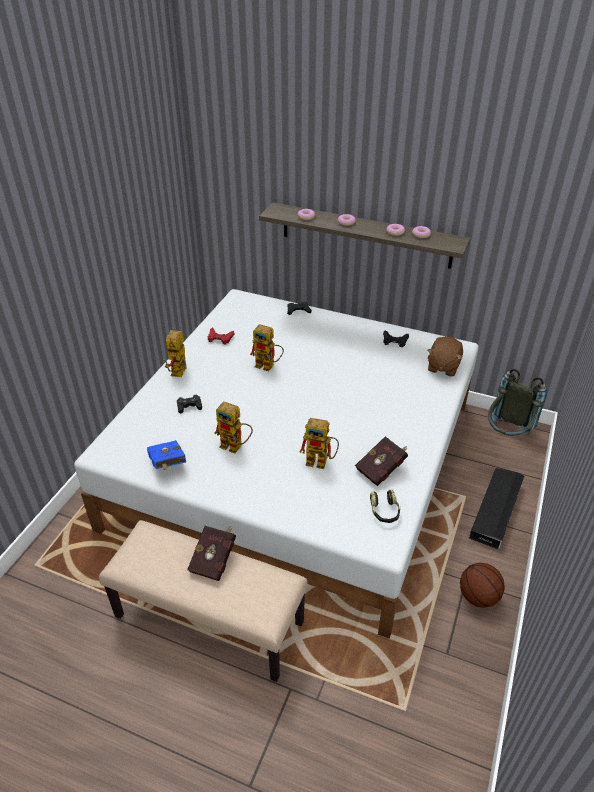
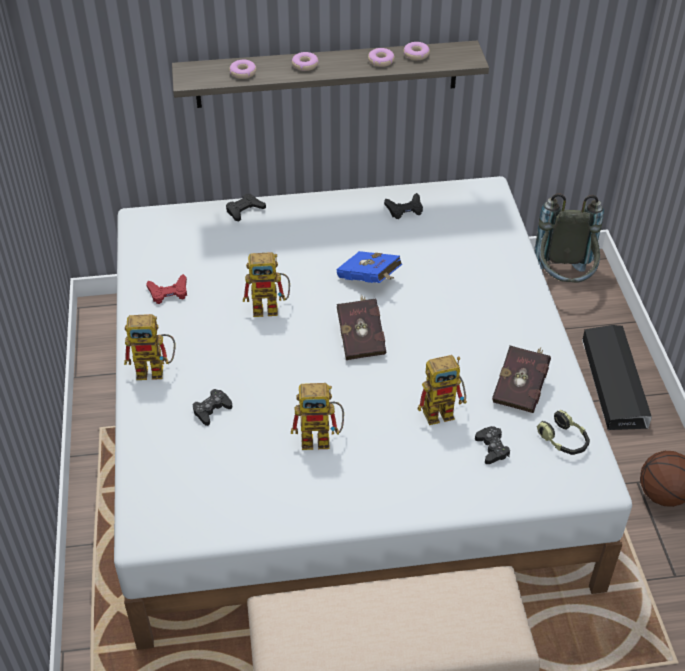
camera: 30 degrees left, 5 degrees up
blue book [147,440,186,470] -> blue book moved to [336,251,402,283]
toy robot [164,330,187,377] -> toy robot turned 75 degrees counterclockwise [124,314,176,380]
red book [187,526,236,581] -> red book moved to [337,295,386,360]
brown plush toy [427,337,463,376] -> none
none -> black game controller [475,426,510,464]

